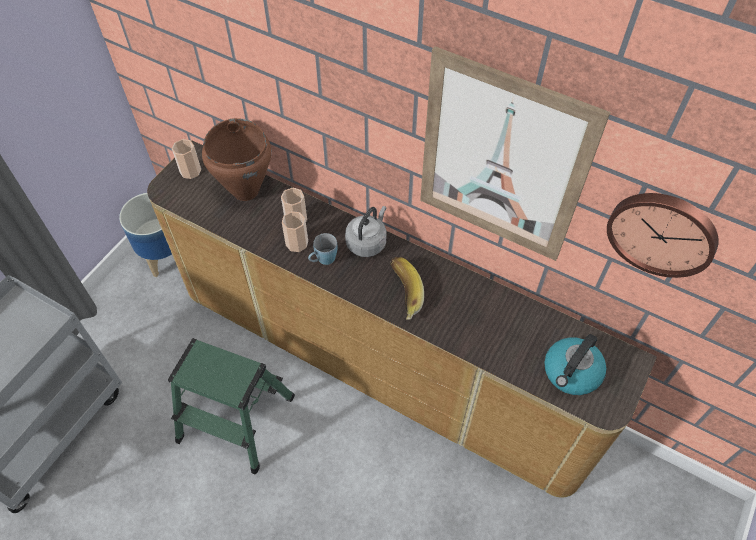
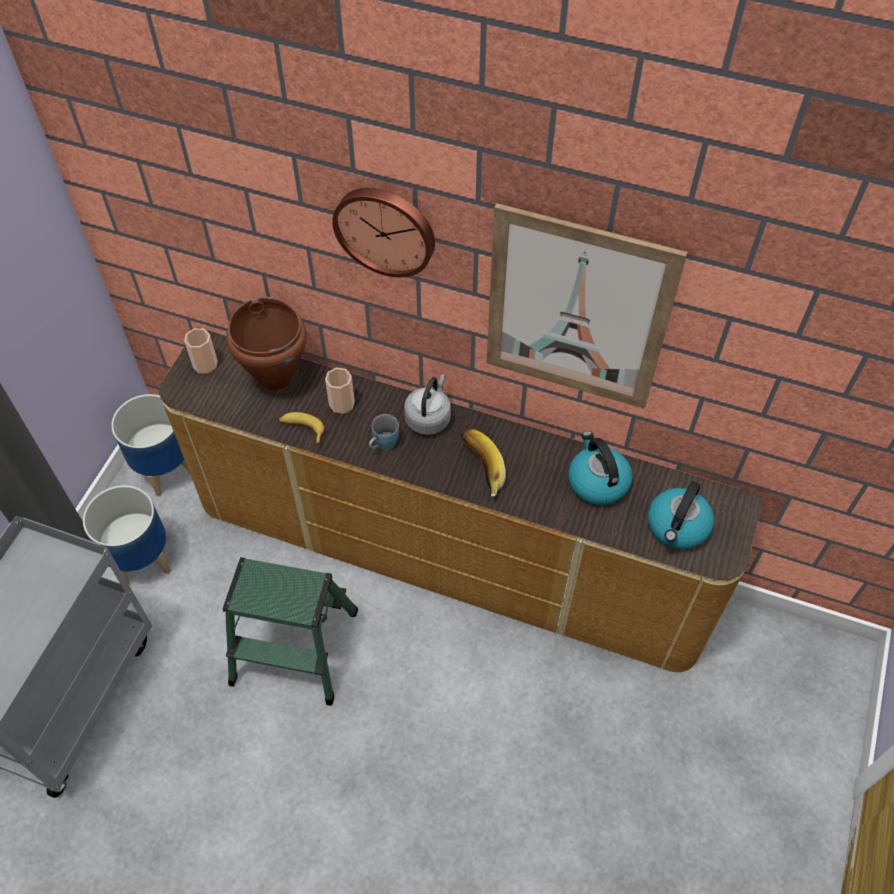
camera: 10 degrees left, 0 degrees up
cup [282,211,308,252] -> none
wall clock [607,193,719,278] -> wall clock moved to [332,188,435,277]
none -> planter [83,485,171,584]
none -> banana [279,412,324,445]
none -> kettle [568,431,632,505]

